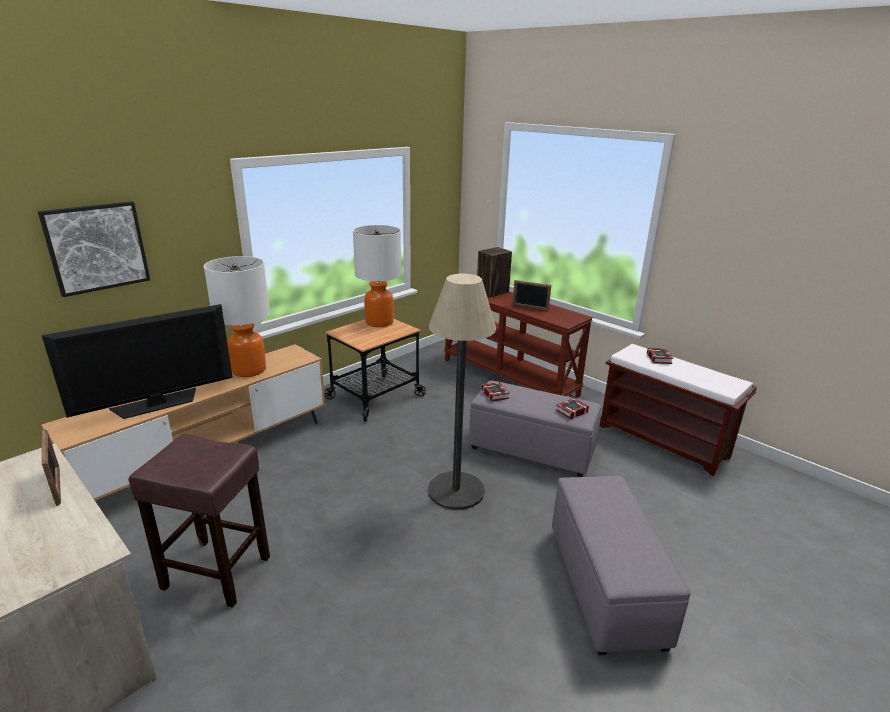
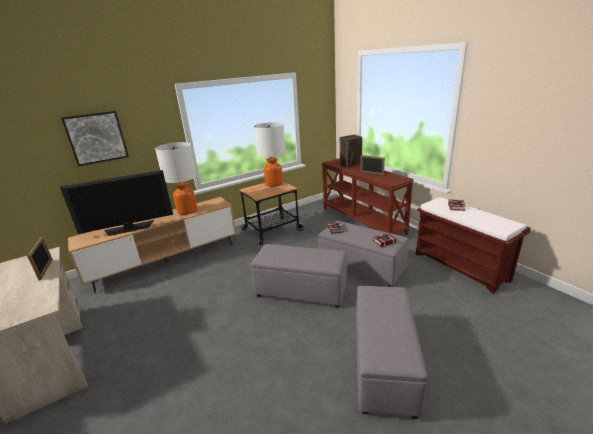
camera: 15 degrees right, 0 degrees up
brown stool [129,434,270,608] -> none
floor lamp [428,274,496,510] -> grey ottoman [251,244,347,308]

